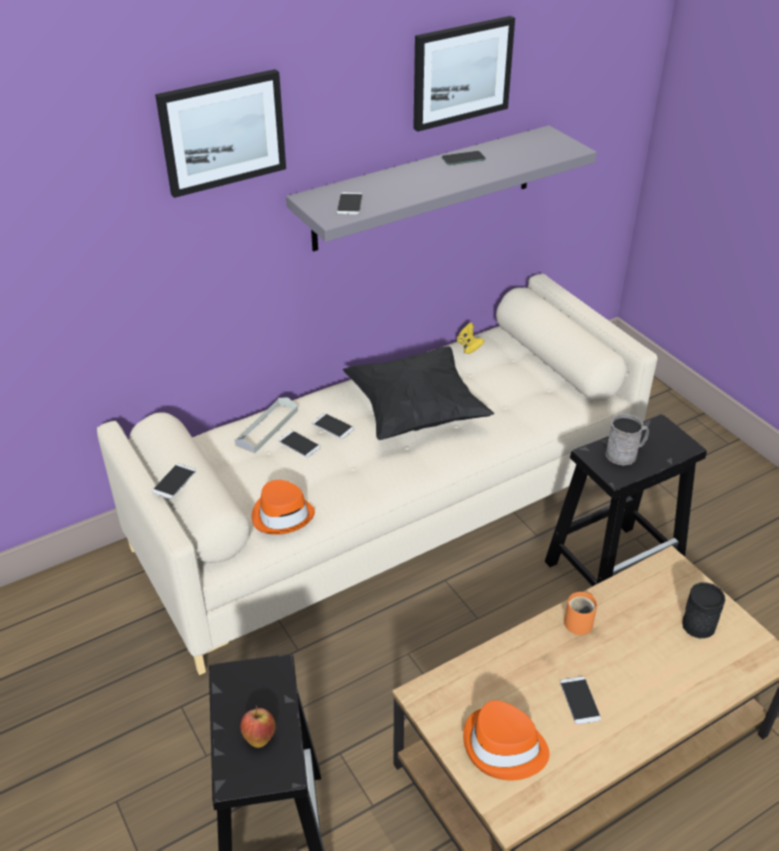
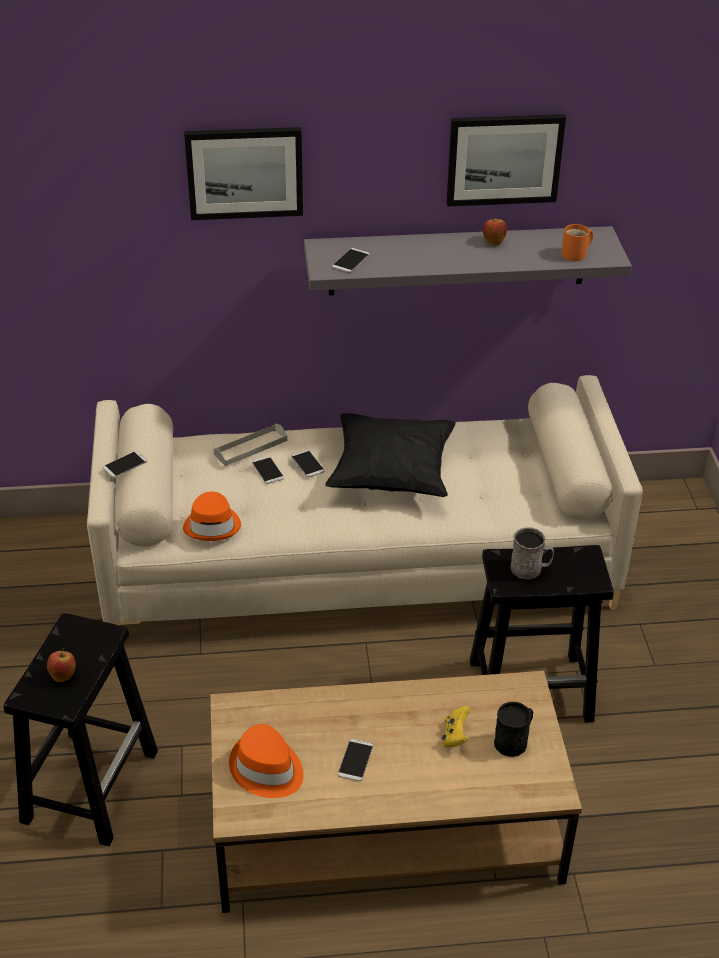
camera: 25 degrees right, 0 degrees up
phone [442,151,486,165] -> apple [483,214,507,245]
yellow game controller [457,323,484,354] -> yellow game controller moved to [442,706,470,747]
orange mug [564,592,597,635] -> orange mug moved to [561,224,593,261]

